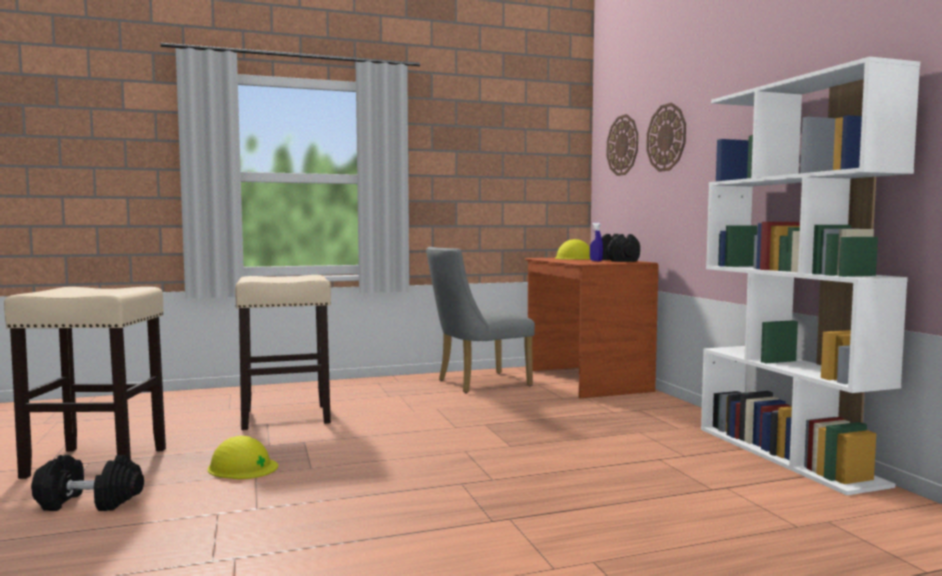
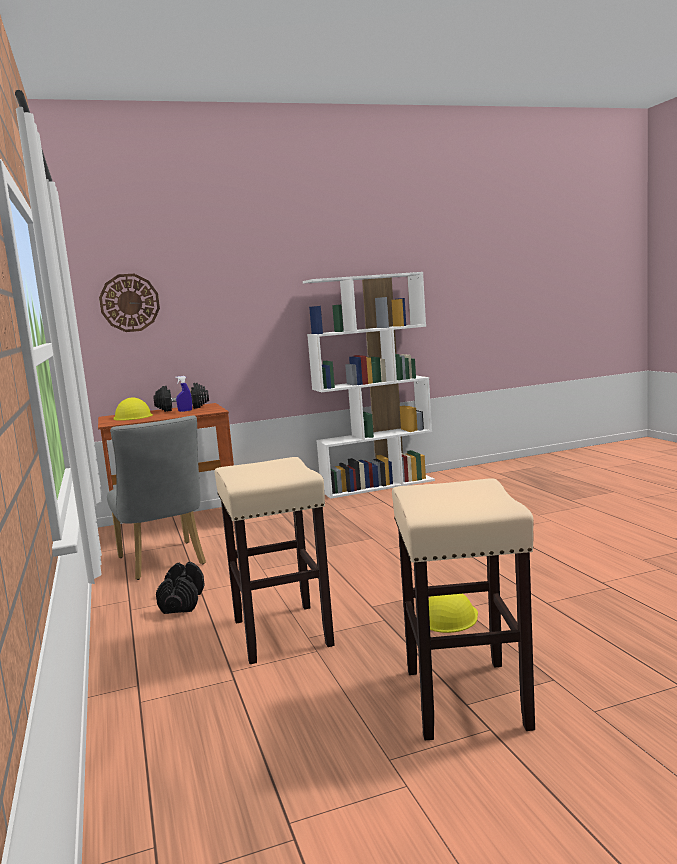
camera: 90 degrees left, 5 degrees up
black dumbbell [31,455,144,511] -> black dumbbell moved to [156,562,205,614]
wall clock [646,103,686,172] -> none

